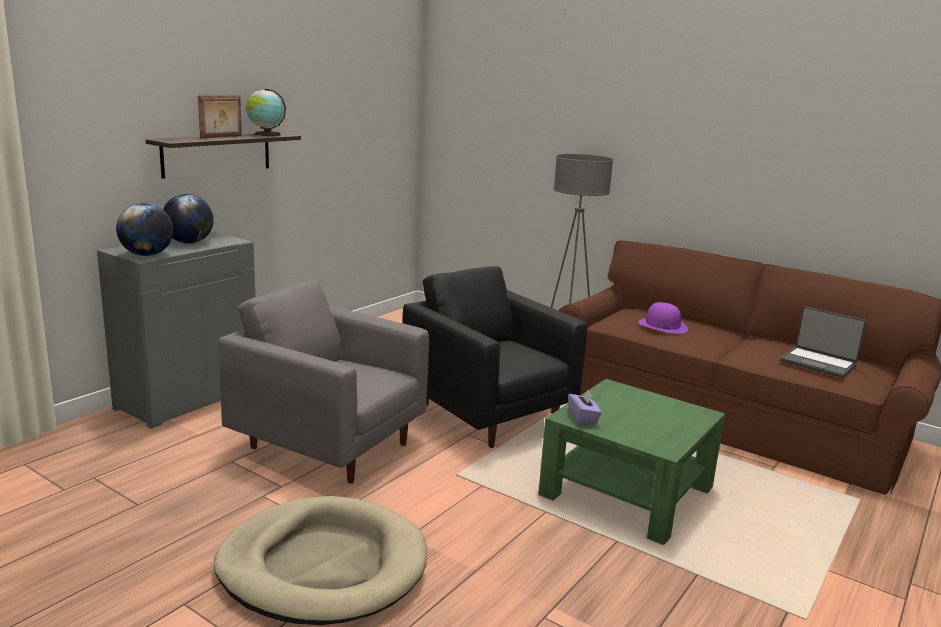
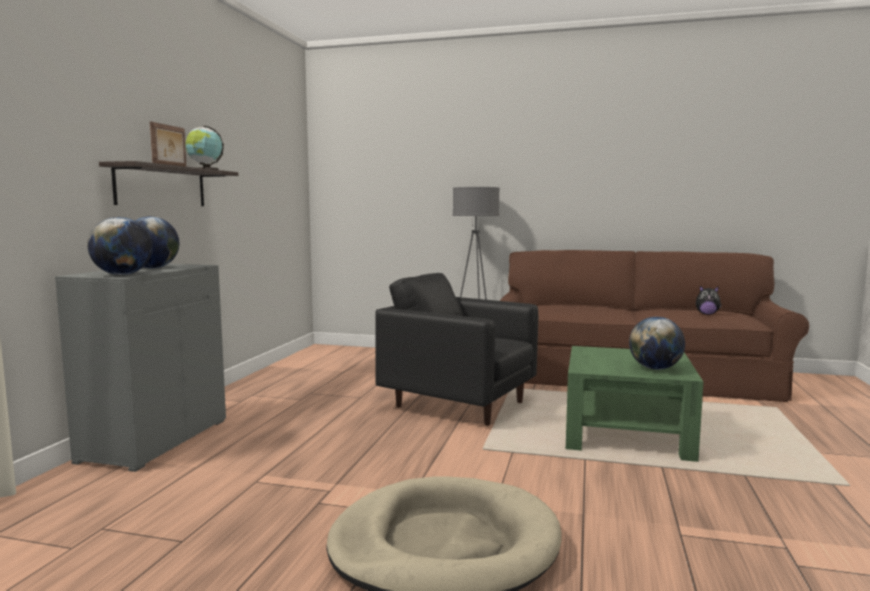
camera: 20 degrees left, 10 degrees down
grey armchair [219,280,429,484] -> none
purple tissue box [568,389,602,425] -> none
purple hat [638,302,688,334] -> none
laptop [780,306,866,378] -> plush toy [696,286,722,315]
none -> globe [629,317,685,370]

